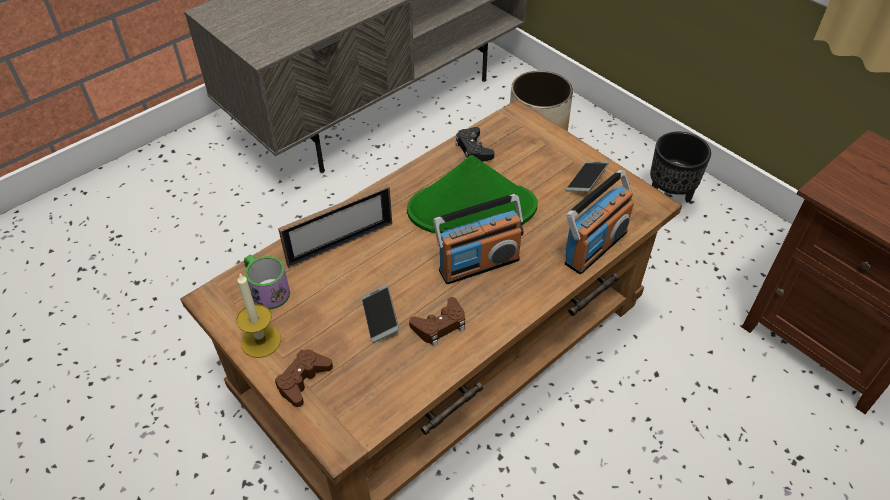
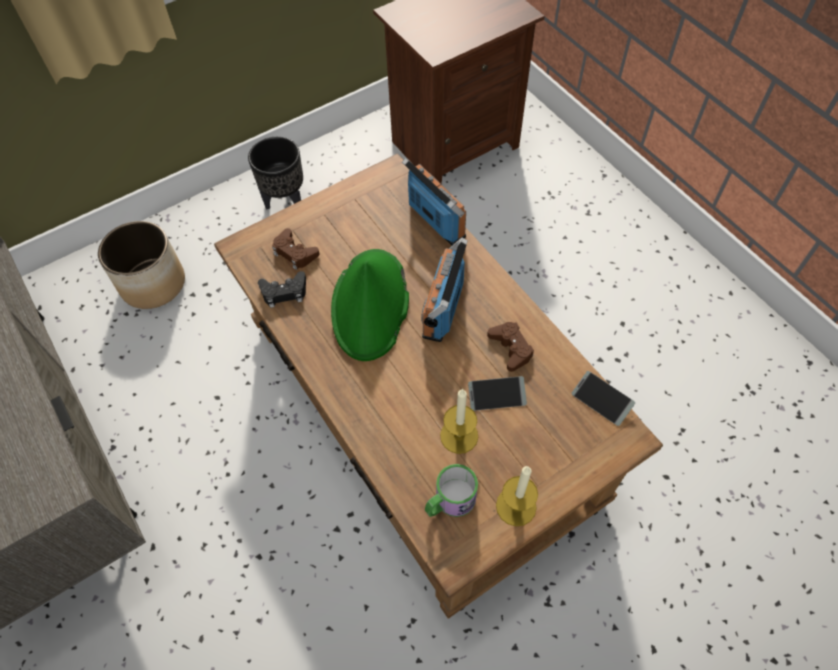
camera: 80 degrees left, 10 degrees up
brown game controller [275,350,333,407] -> brown game controller moved to [272,228,320,270]
picture frame [278,184,392,268] -> none
radio [433,194,524,284] -> radio turned 150 degrees counterclockwise [421,238,468,342]
phone [566,161,609,192] -> phone moved to [571,371,635,426]
none -> candle [440,389,478,454]

